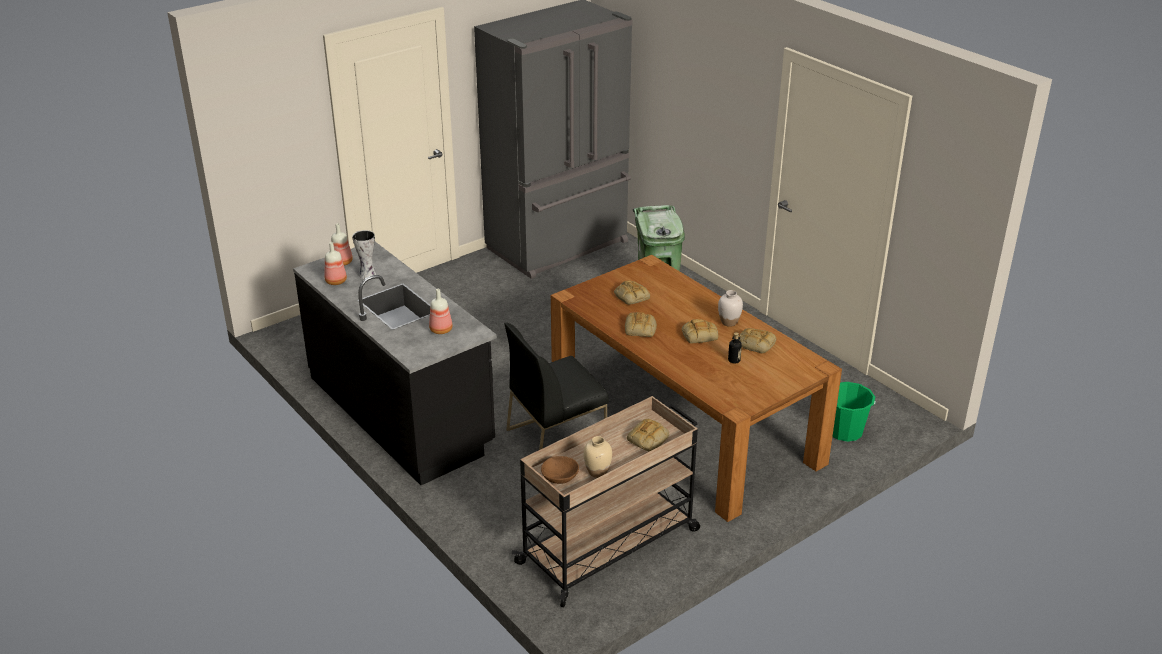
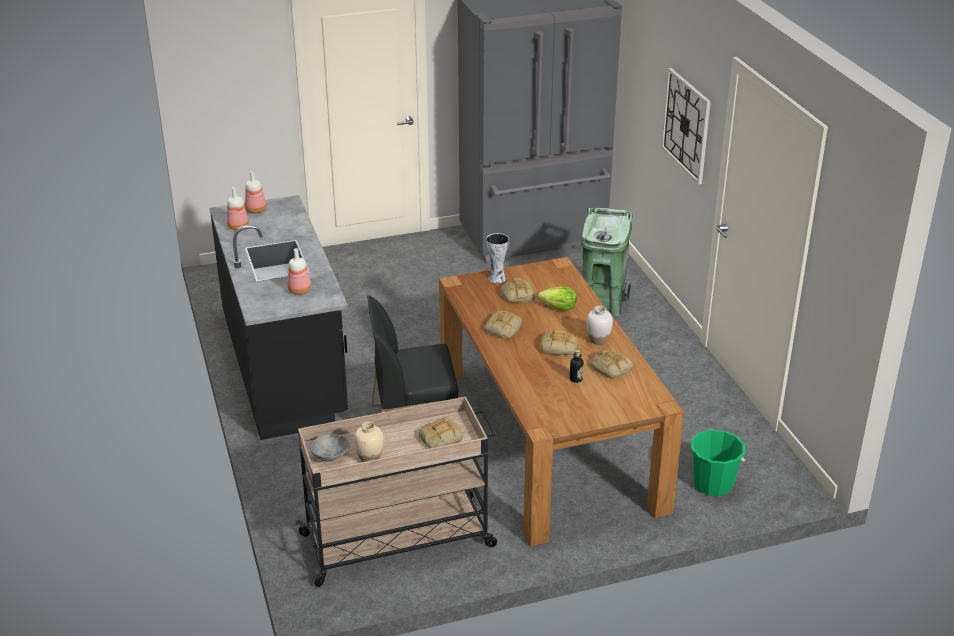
camera: 20 degrees right, 0 degrees up
vase [352,230,377,279] -> vase moved to [486,233,509,283]
brown bowl [541,456,579,484] -> grey bowl [310,434,349,462]
none -> lettuce [538,286,577,311]
none -> wall clock [661,68,711,185]

